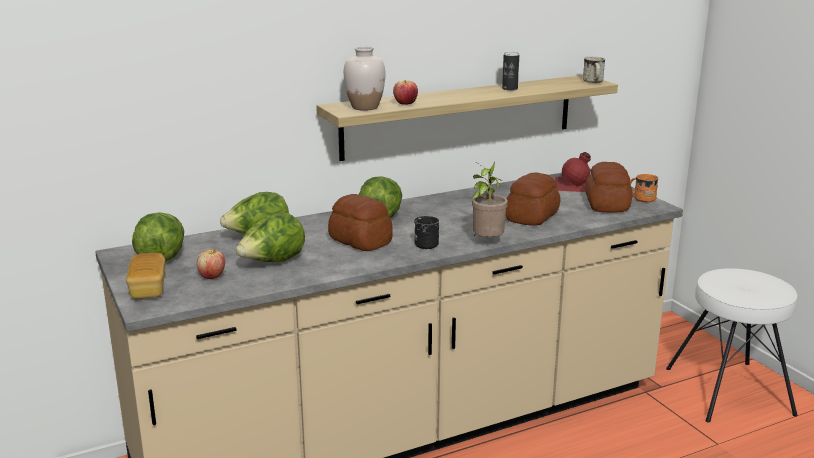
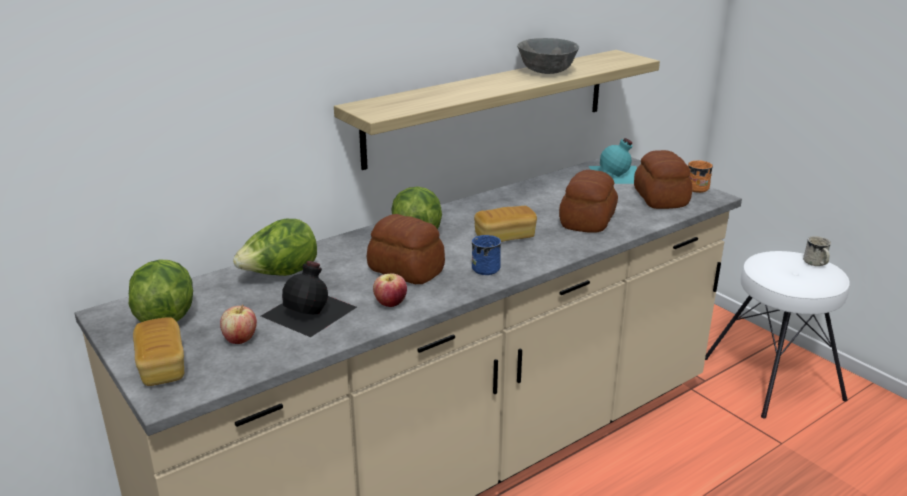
camera: 10 degrees left, 5 degrees up
lettuce [236,213,305,262] -> black bottle [261,261,357,337]
white vase [344,46,386,111] -> none
apple [393,80,418,105] -> apple moved to [373,273,407,307]
black mug [414,216,439,249] -> blue mug [472,235,501,275]
potted plant [472,162,508,237] -> none
can [502,52,519,91] -> grey bowl [517,38,579,74]
red bottle [555,152,591,192] -> turquoise bottle [589,138,637,184]
white mug [583,57,605,83] -> white mug moved to [803,236,831,266]
none -> bread [474,206,537,242]

